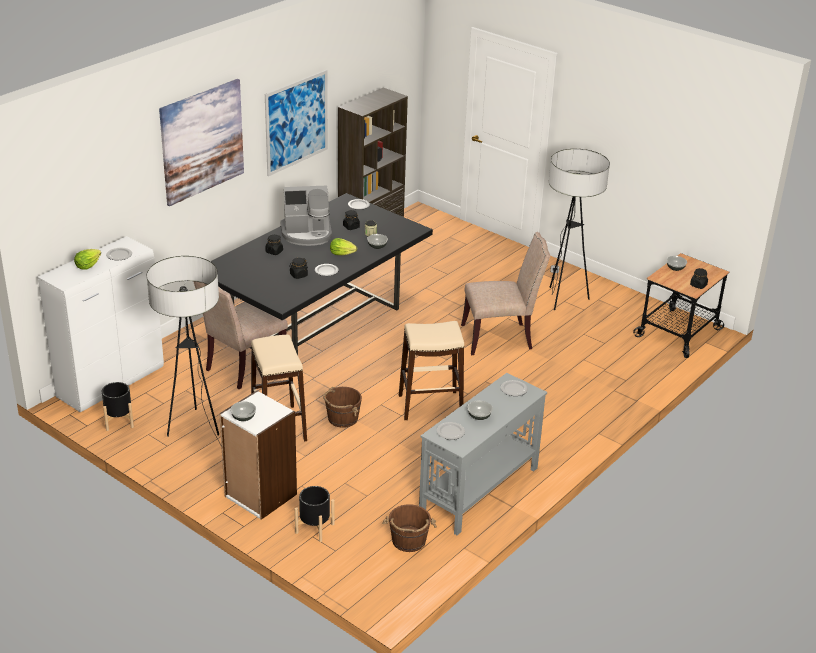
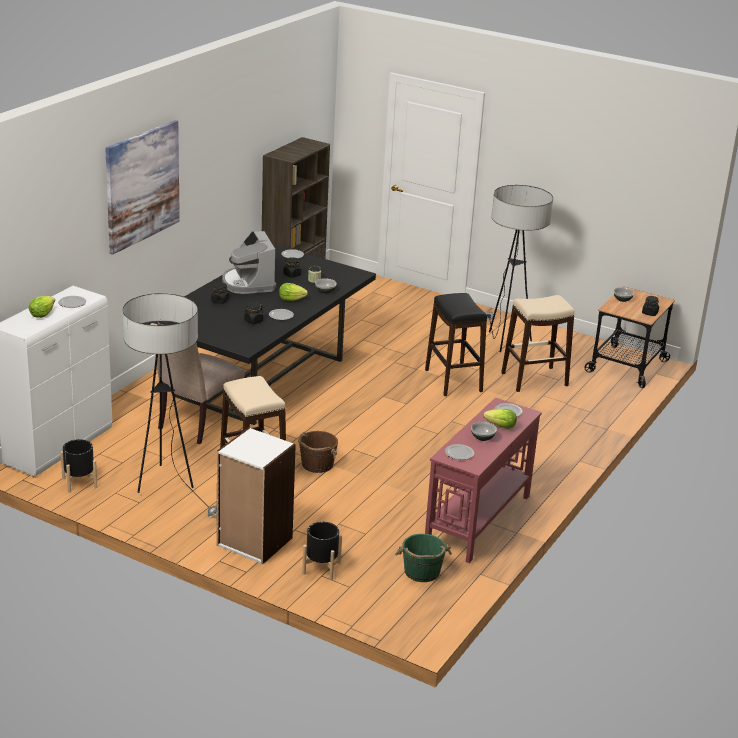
camera: 10 degrees left, 5 degrees down
bowl [230,401,256,421] -> none
picture [265,70,328,176] -> none
coffee machine [280,186,332,246] -> coffee machine turned 90 degrees clockwise [222,231,276,294]
brown bucket [382,504,437,552] -> green bucket [395,534,452,582]
beige stool [399,321,464,420] -> beige stool moved to [501,295,575,392]
grey console table [419,373,547,535] -> red console table [425,397,542,563]
beige chair [461,232,550,355] -> black stool [425,293,487,396]
none -> lettuce [484,408,517,429]

